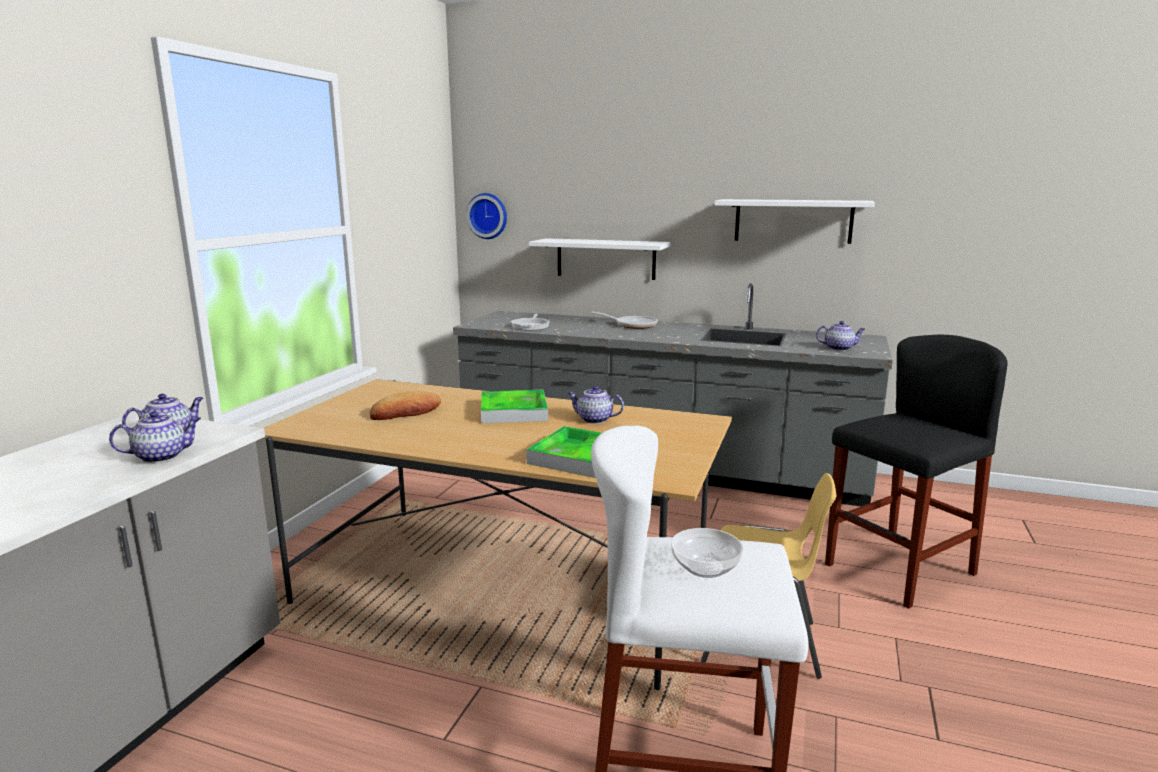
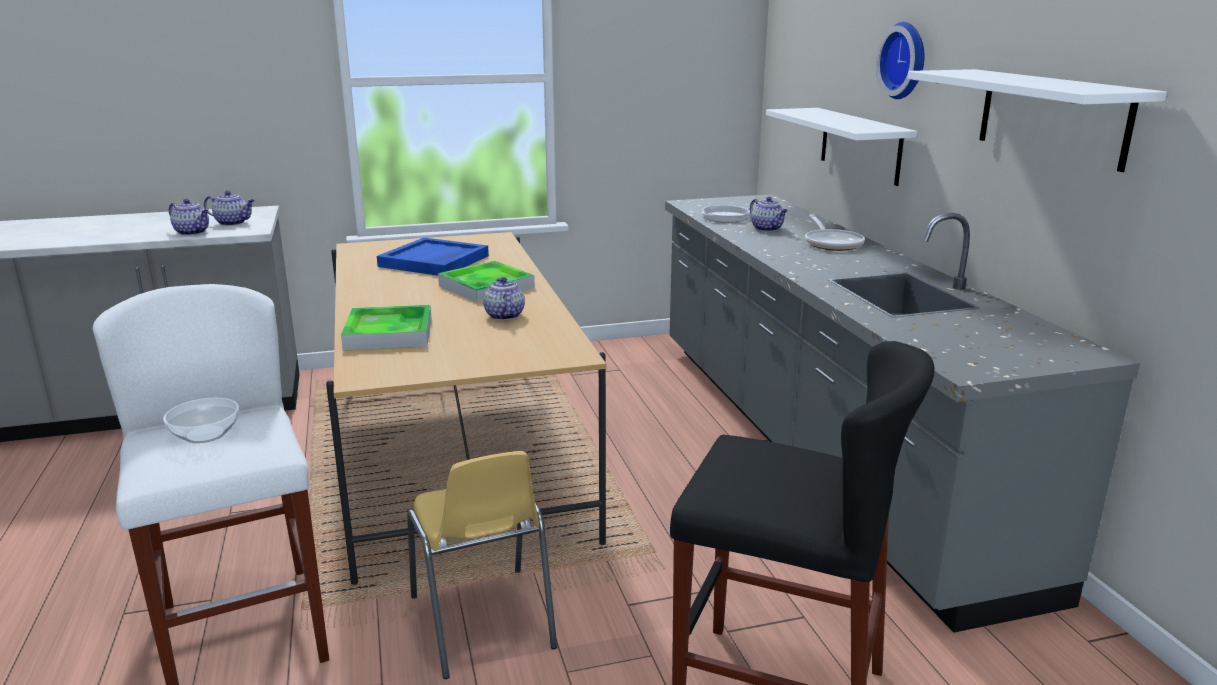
camera: 55 degrees right, 5 degrees up
bread [370,391,441,420] -> blue tray [377,238,489,276]
wall clock [466,193,507,239] -> wall clock moved to [876,22,924,99]
teapot [816,321,865,351] -> teapot moved to [750,197,788,232]

